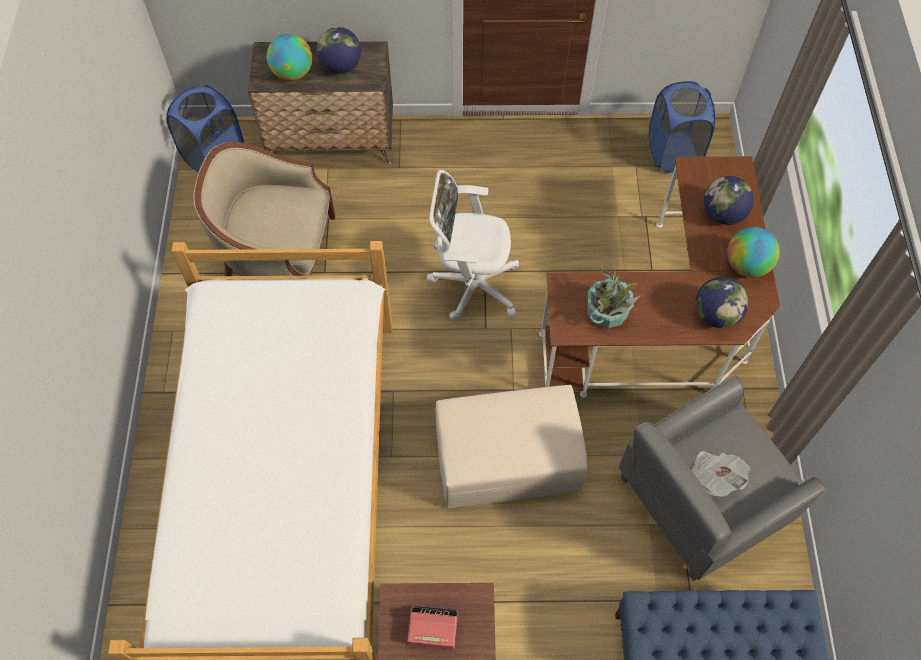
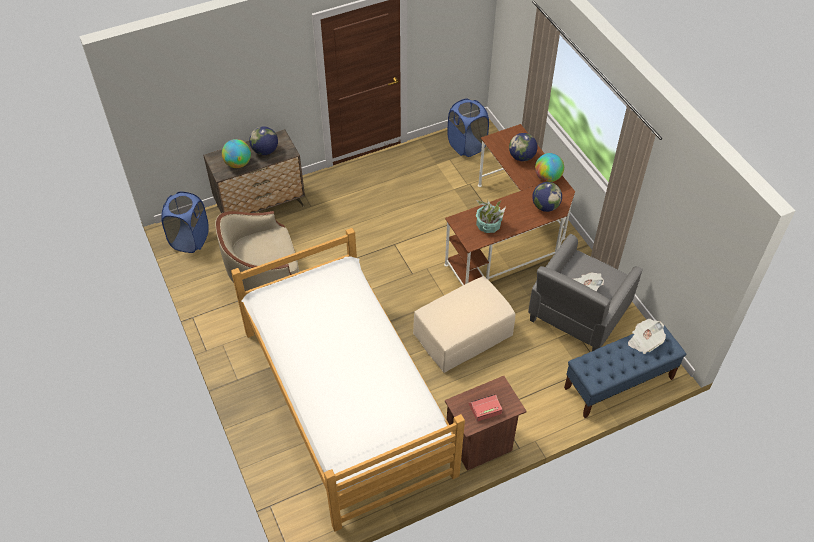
camera: 25 degrees left, 10 degrees down
white office chair [427,170,519,321] -> none
none -> newspaper [628,319,666,354]

